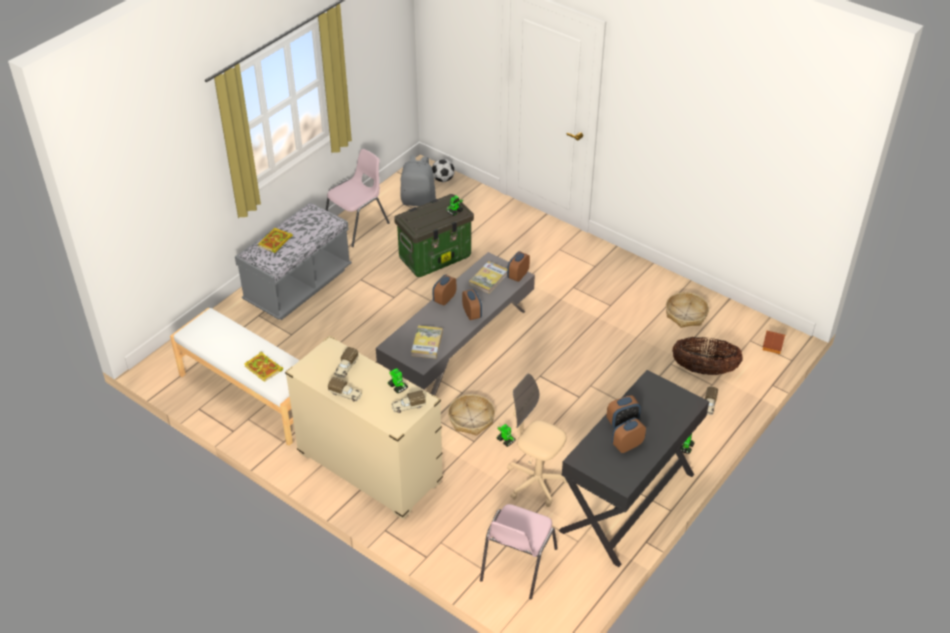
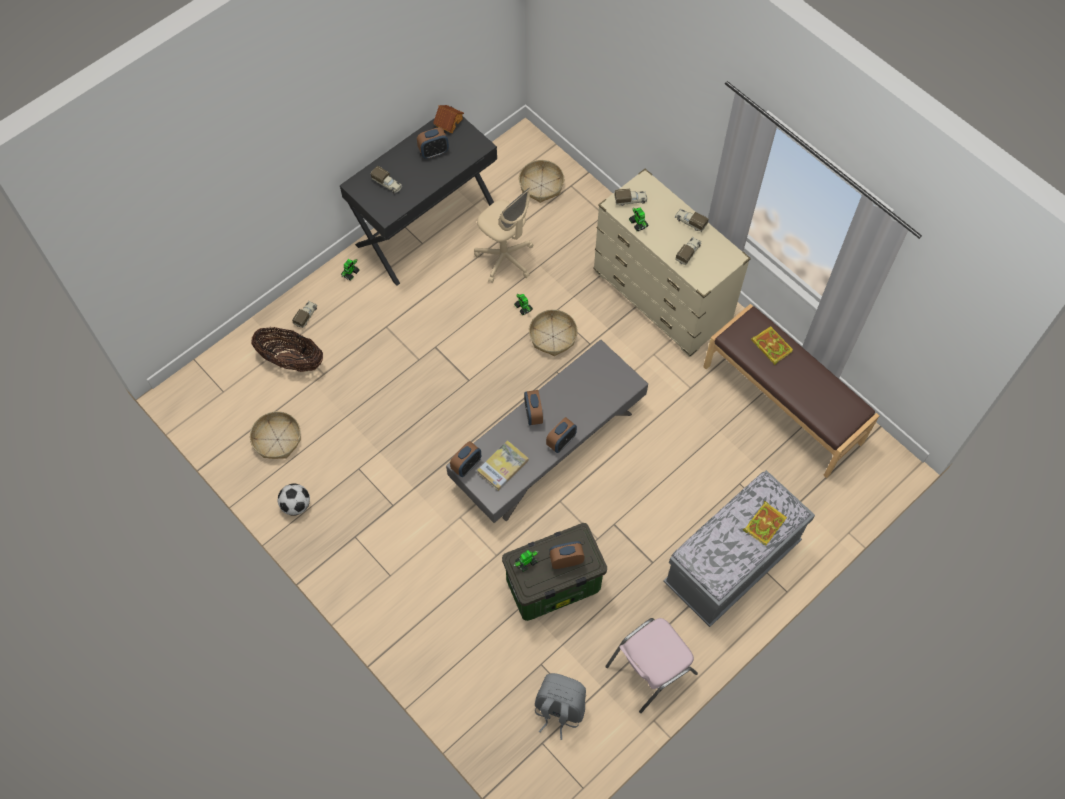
camera: 170 degrees left, 20 degrees up
white bench [170,308,300,446] -> brown bench [703,304,879,478]
book [411,325,443,359] -> none
football [432,159,455,182] -> football moved to [278,483,310,516]
pink chair [480,504,558,600] -> basket [519,160,564,203]
alarm clock [607,395,641,428] -> alarm clock moved to [549,541,584,569]
toy house [763,330,785,354] -> toy house moved to [433,105,464,133]
none -> toy truck [371,166,402,193]

